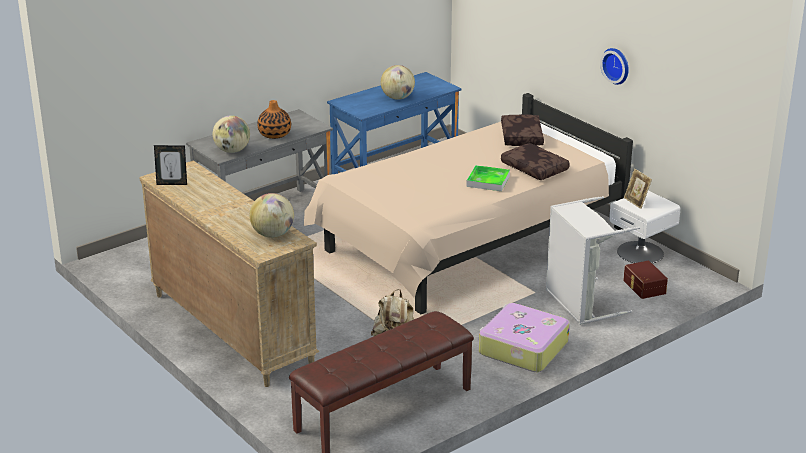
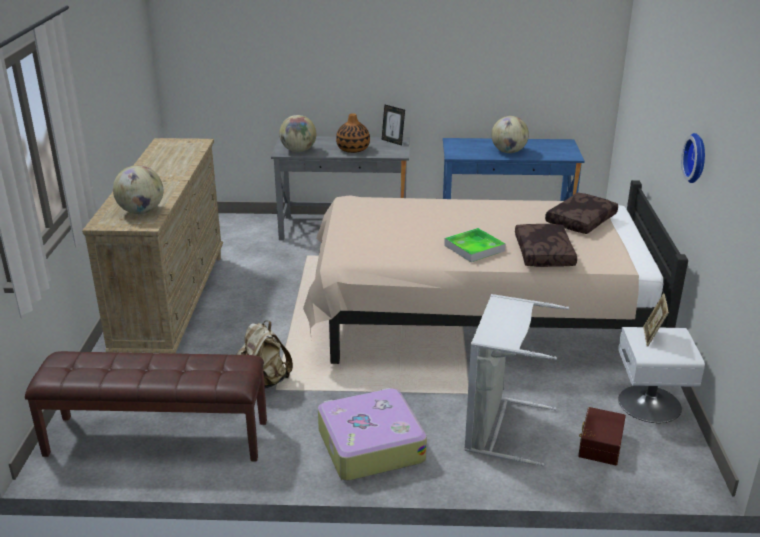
camera: 40 degrees right, 0 degrees up
picture frame [154,145,187,185] -> picture frame moved to [382,104,405,146]

